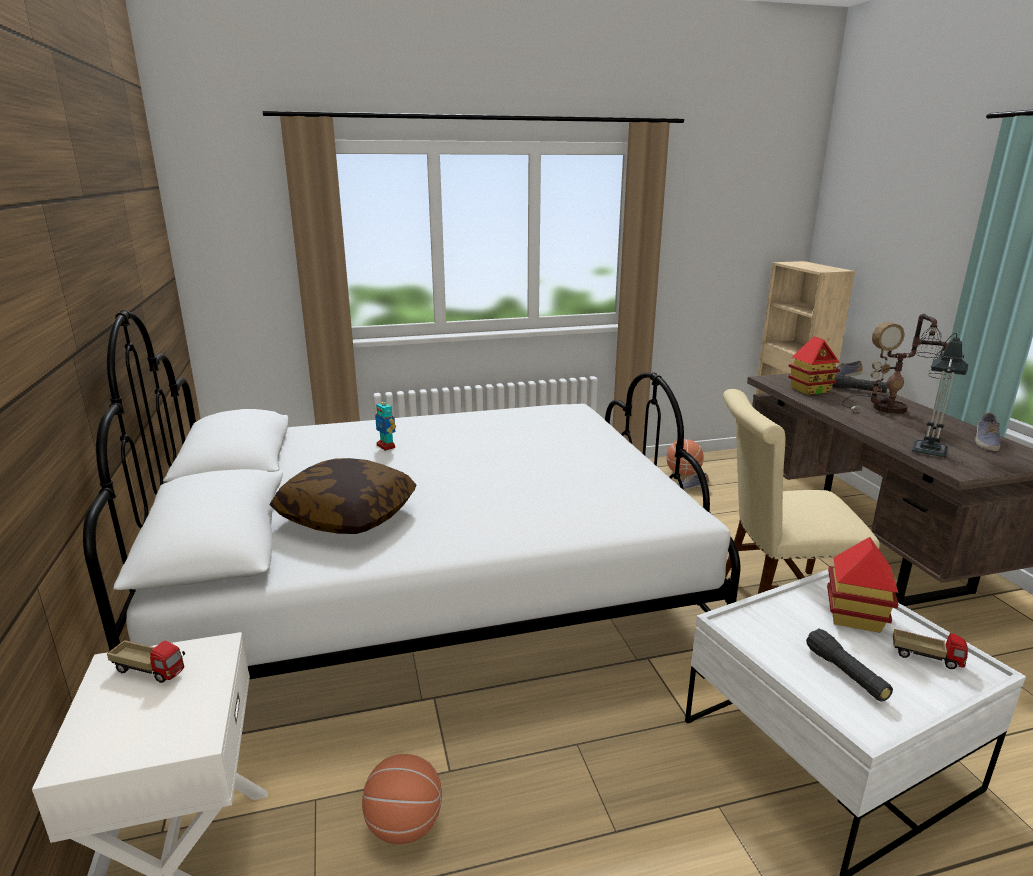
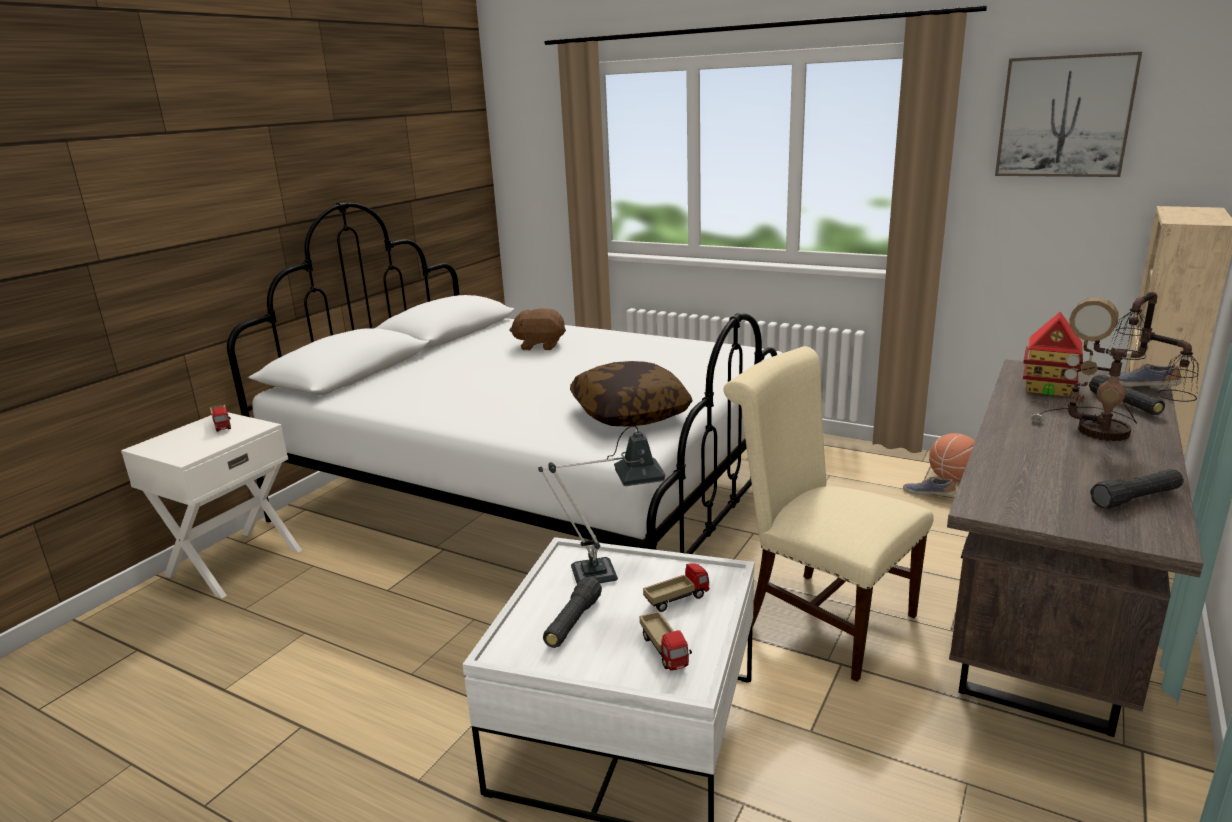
camera: 45 degrees right, 0 degrees up
pillow [269,458,416,534] -> pillow moved to [570,361,693,427]
basketball [362,754,442,844] -> none
toy robot [375,397,396,451] -> brown plush toy [509,308,566,350]
toy house [827,537,899,633] -> toy truck [643,564,709,612]
table lamp [912,333,968,457] -> table lamp moved to [538,426,666,584]
shoe [975,412,1000,451] -> black flashlight [1090,469,1183,509]
none -> picture [995,52,1142,177]

